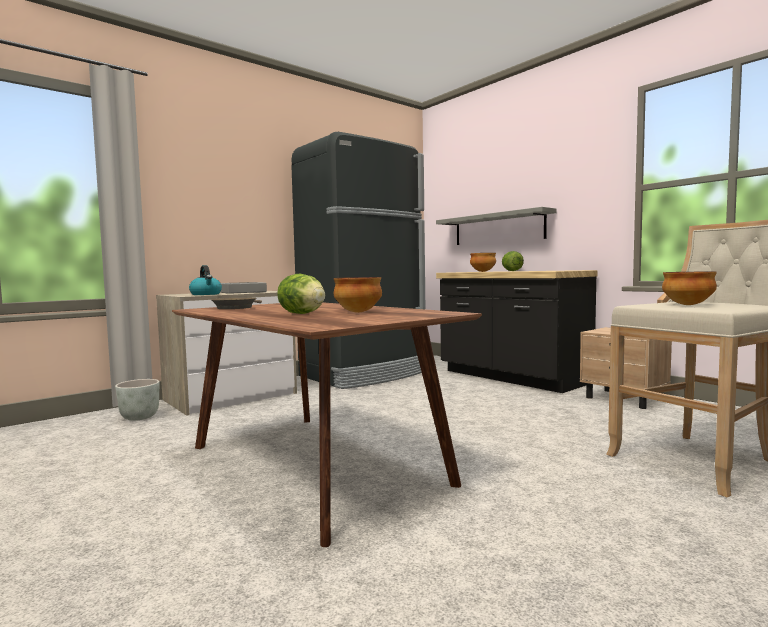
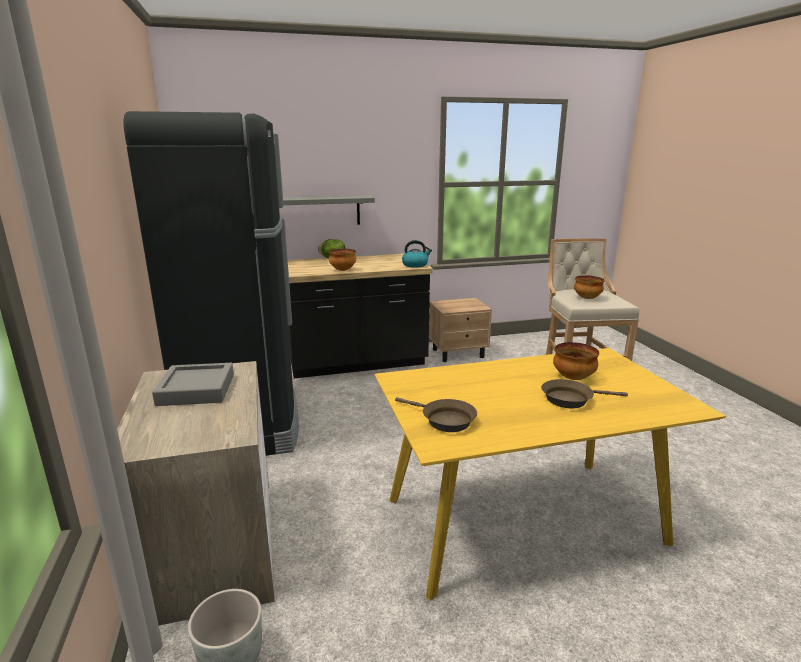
camera: 65 degrees left, 15 degrees up
brown dining table [172,303,482,547] -> yellow dining table [374,348,726,600]
kettle [189,265,222,295] -> kettle moved to [402,240,432,268]
lettuce [277,274,325,314] -> brown frying pan [541,379,628,408]

